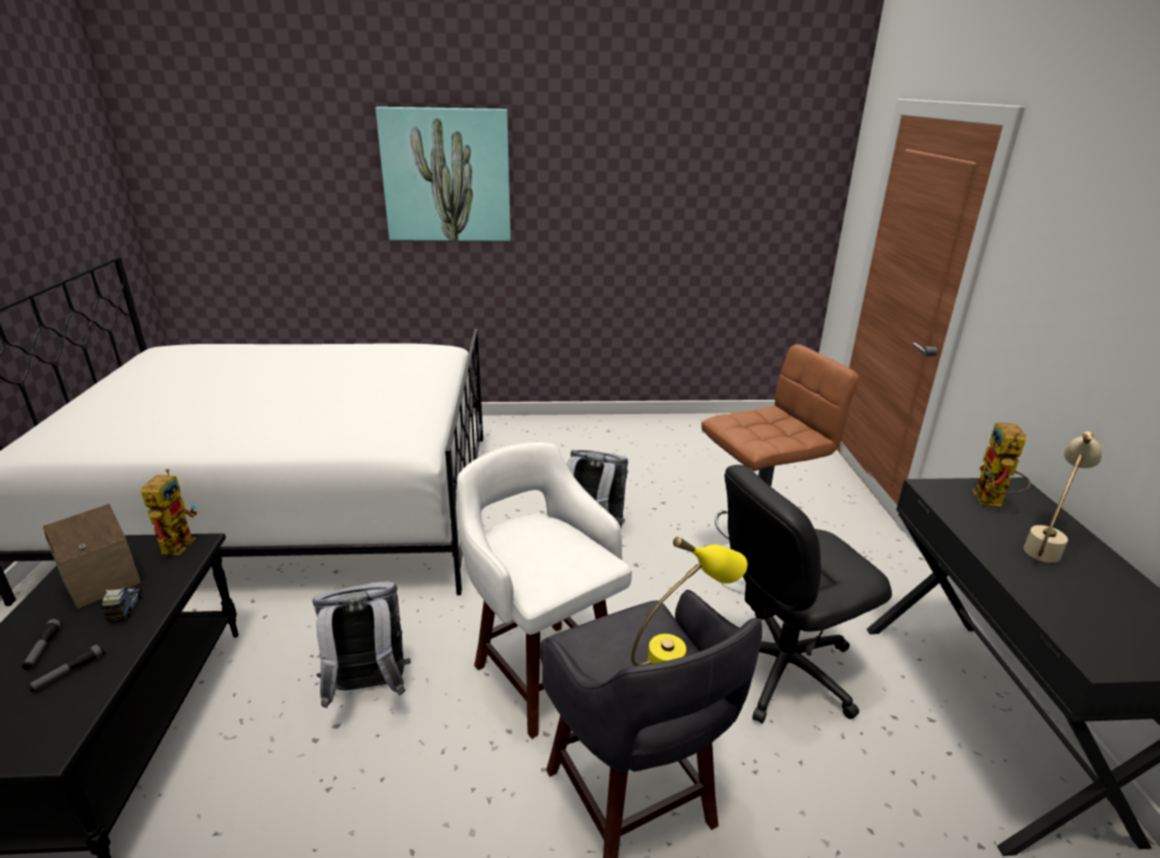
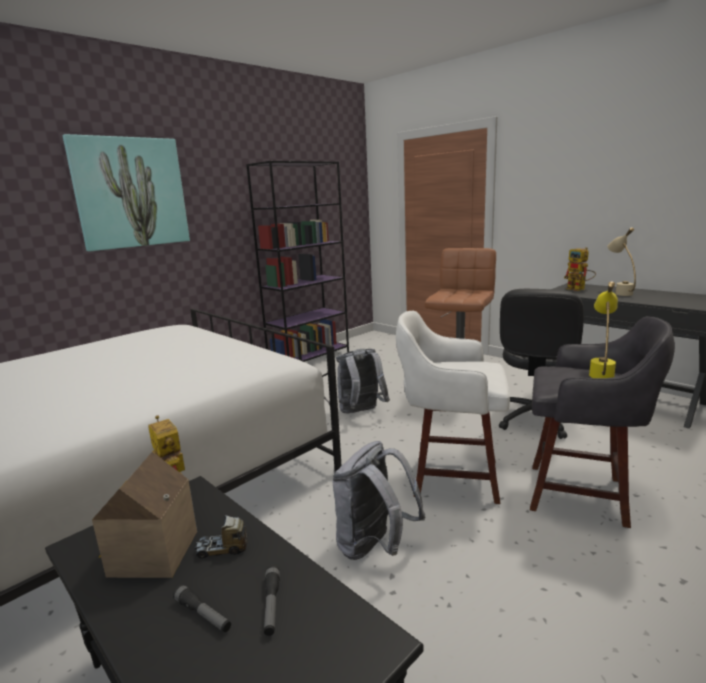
camera: 40 degrees left, 10 degrees down
toy truck [100,587,142,623] -> toy truck turned 45 degrees counterclockwise [195,515,248,558]
none -> purple bookcase [246,161,349,362]

